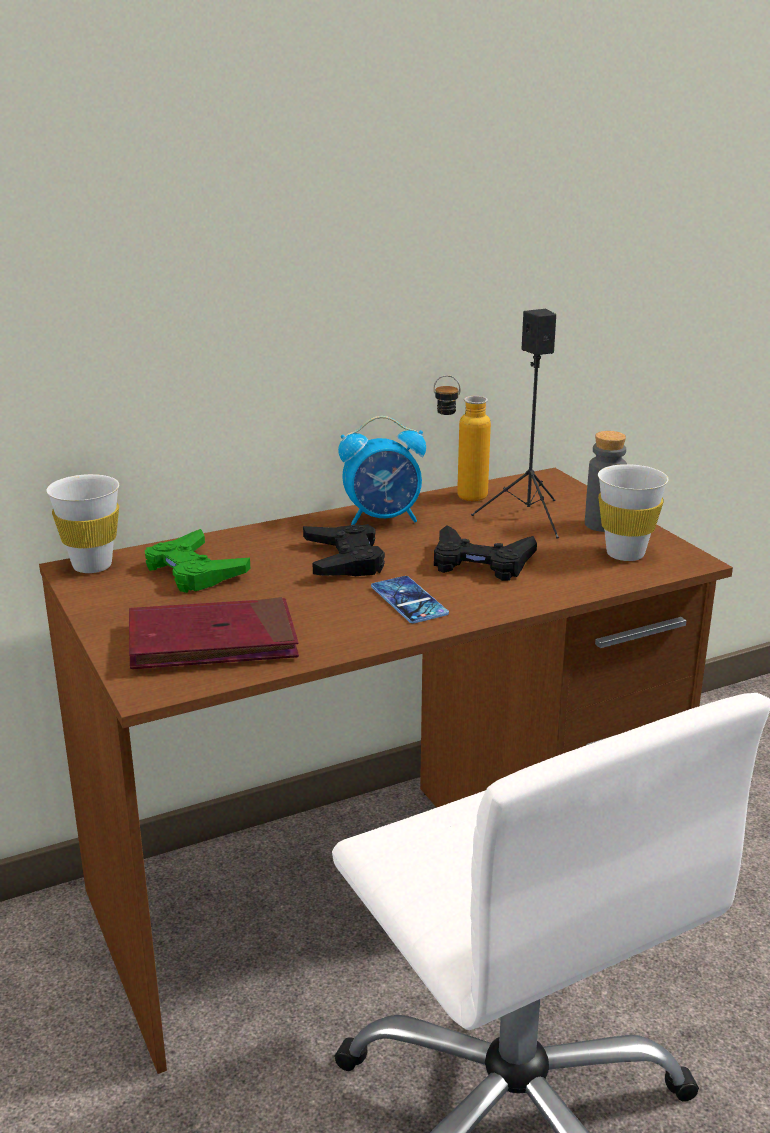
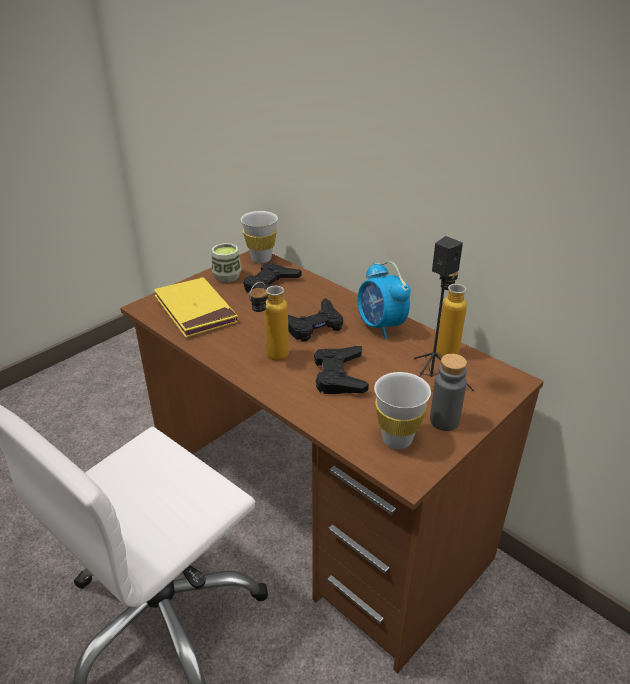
camera: 70 degrees right, 10 degrees up
red book [129,597,299,669] -> yellow book [154,277,238,338]
green game controller [145,529,250,593] -> black game controller [243,263,301,298]
phone [371,576,449,623] -> bottle [249,282,289,361]
none -> cup [212,243,242,282]

